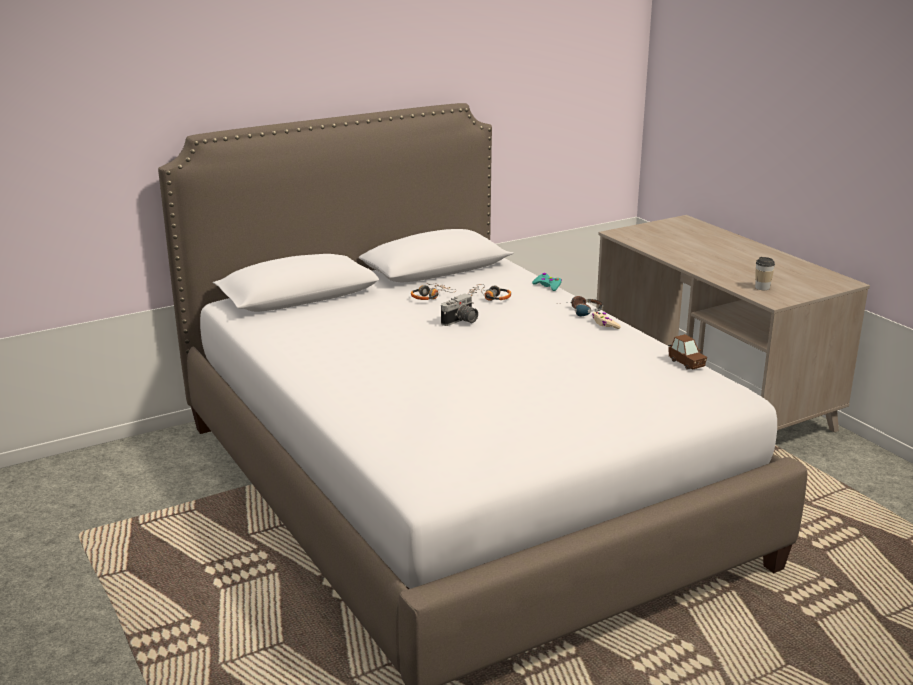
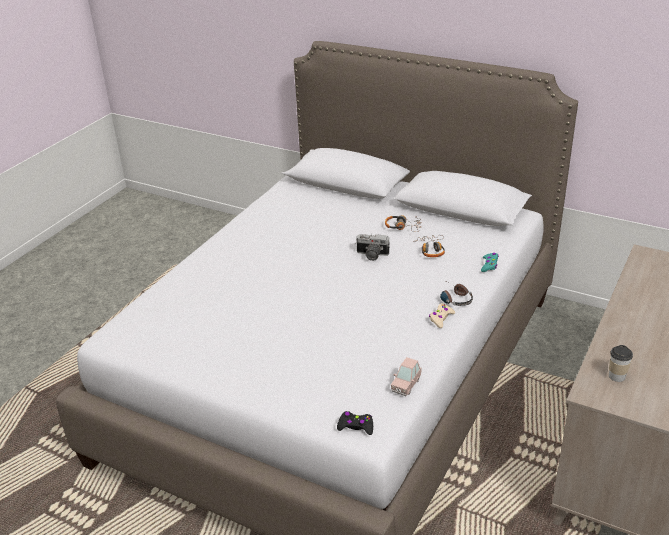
camera: 60 degrees right, 10 degrees up
brown toy car [669,334,707,370] -> pink toy car [391,357,422,396]
none -> black game controller [337,411,373,435]

